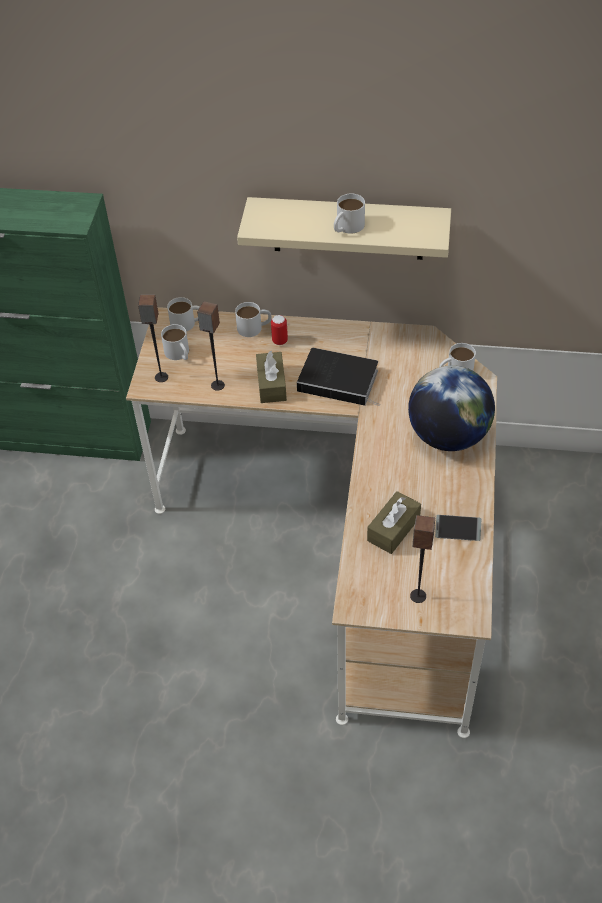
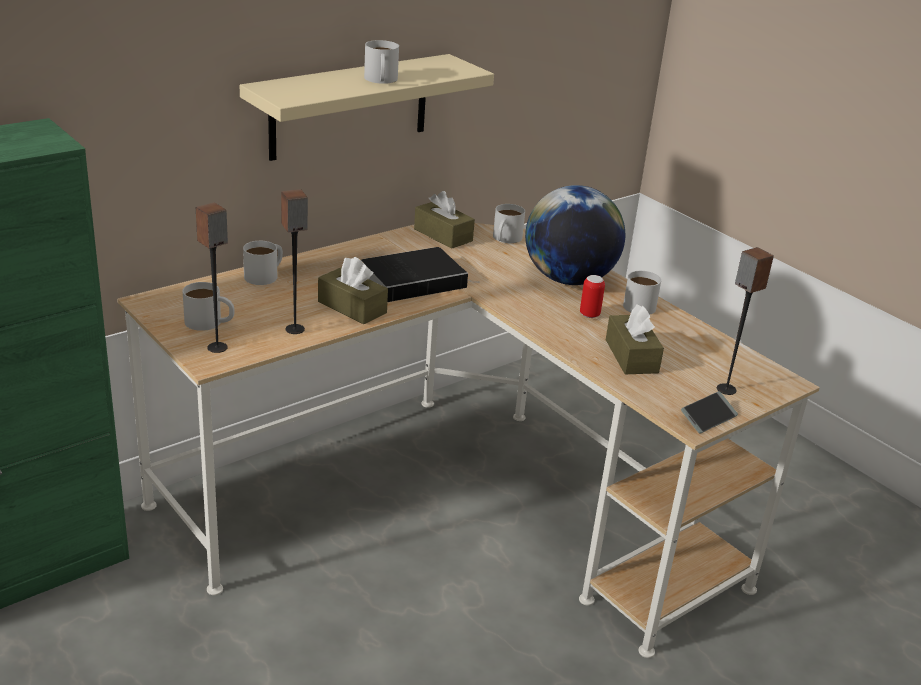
camera: 50 degrees left, 20 degrees down
white mug [167,297,200,332] -> white mug moved to [623,271,661,314]
can [271,315,288,345] -> can moved to [580,275,605,318]
phone [435,515,481,541] -> phone moved to [681,391,738,434]
none -> brown tissue box [414,191,475,249]

